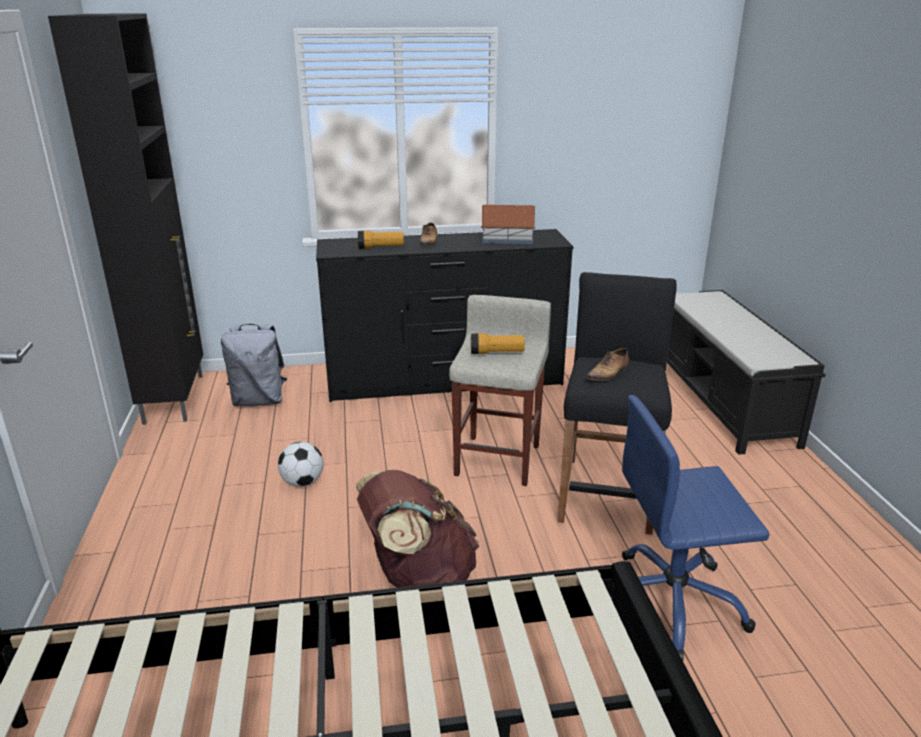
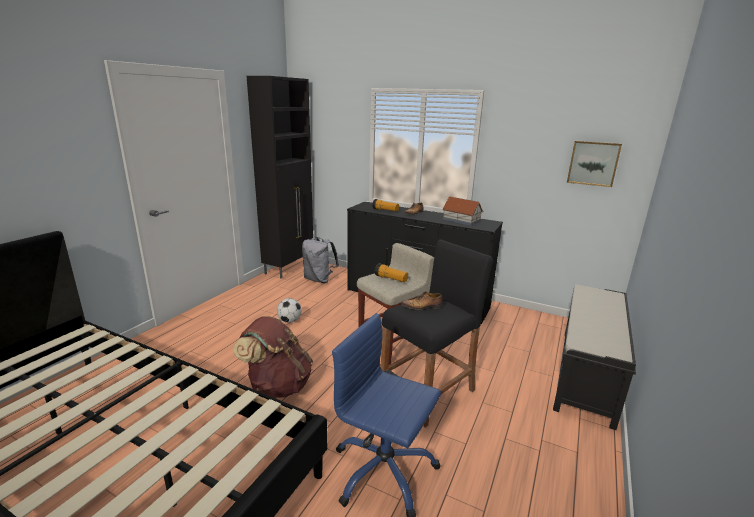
camera: 35 degrees right, 5 degrees down
none -> picture [567,141,622,187]

